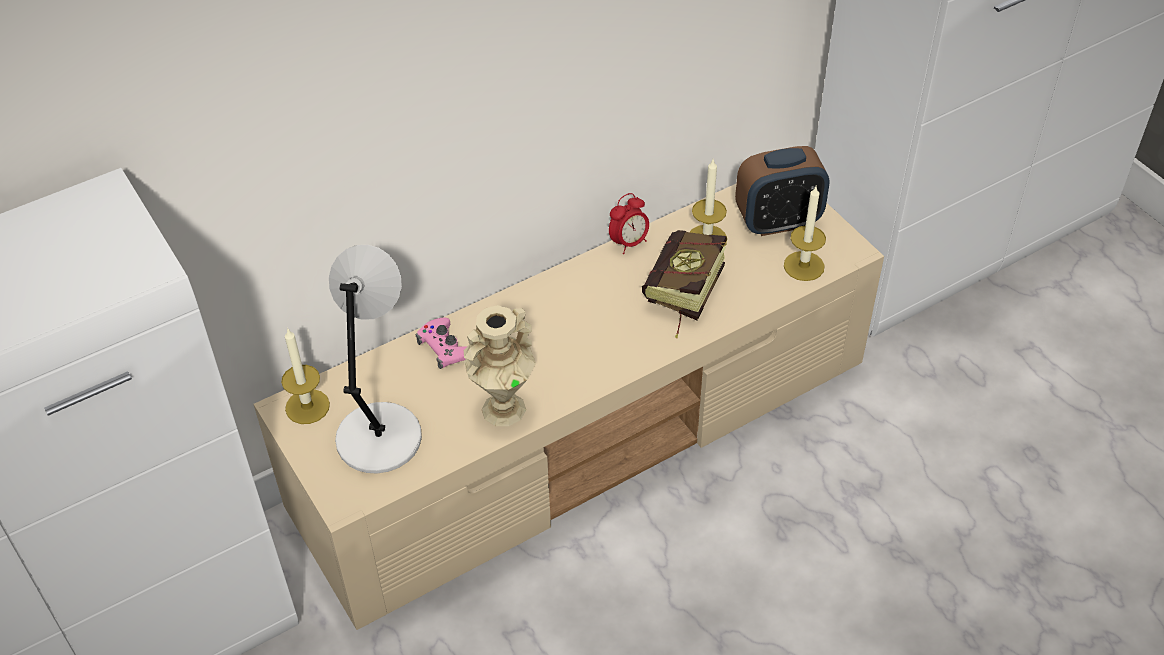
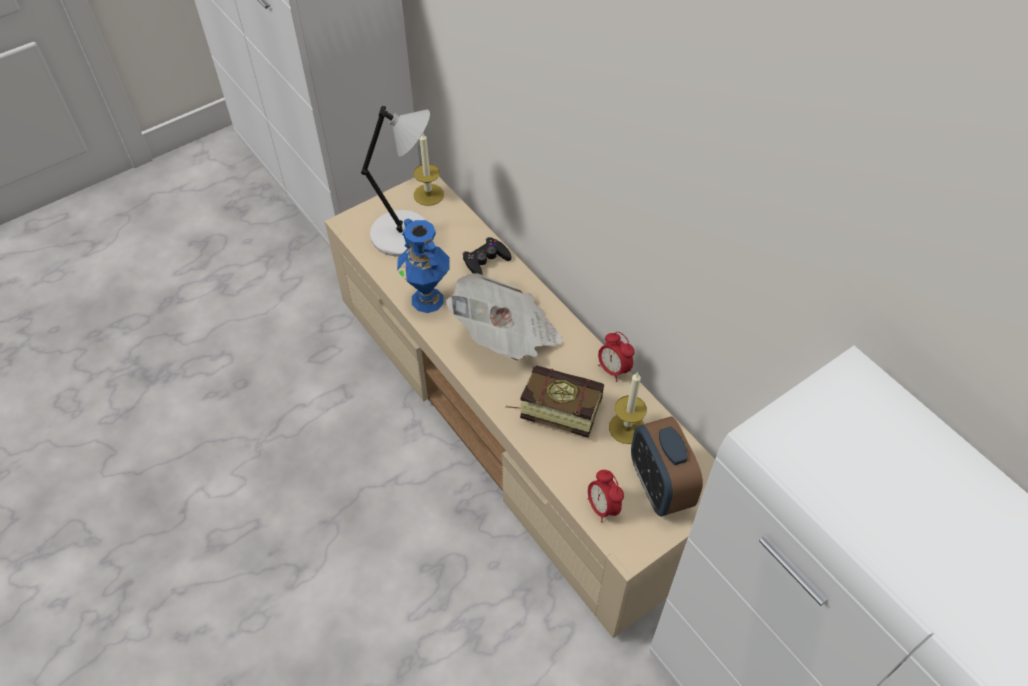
camera: 85 degrees right, 5 degrees up
pink game controller [416,318,468,369] -> black game controller [463,237,512,275]
beige vase [464,305,536,426] -> blue vase [397,218,449,313]
candle [784,187,826,281] -> alarm clock [588,470,624,522]
none -> newspaper [446,273,563,361]

